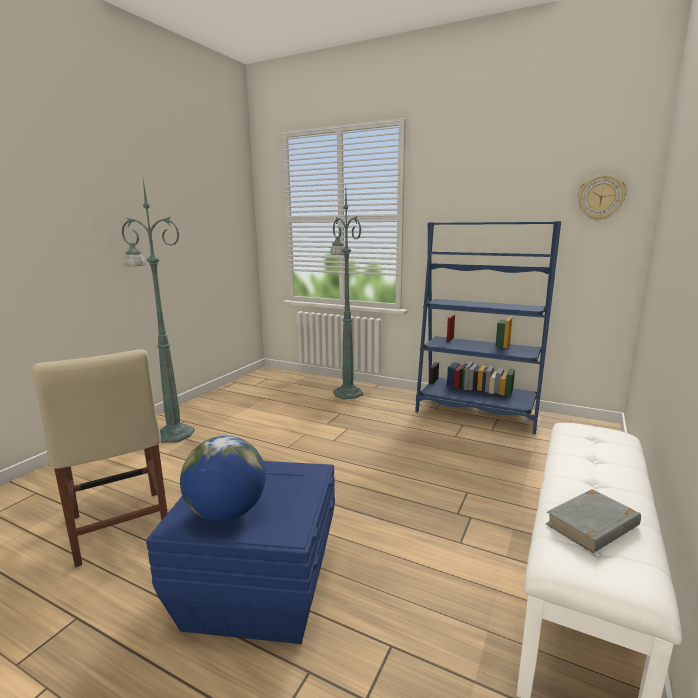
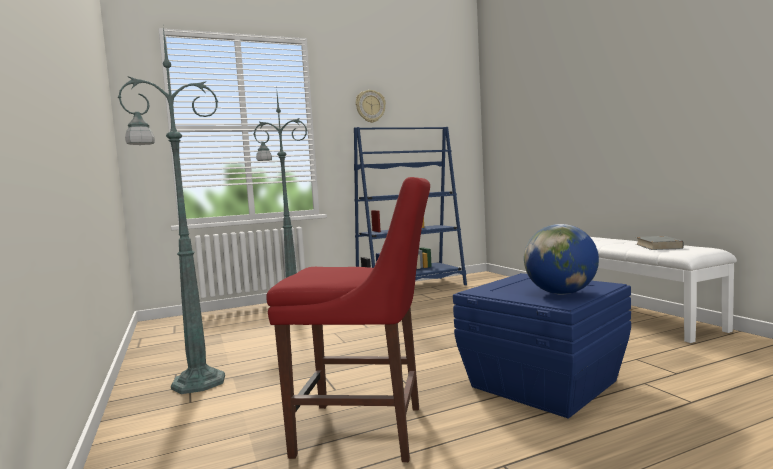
camera: 50 degrees left, 10 degrees down
beige chair [32,349,168,567] -> red chair [266,177,430,462]
wall clock [577,175,627,220] -> wall clock moved to [356,90,386,123]

